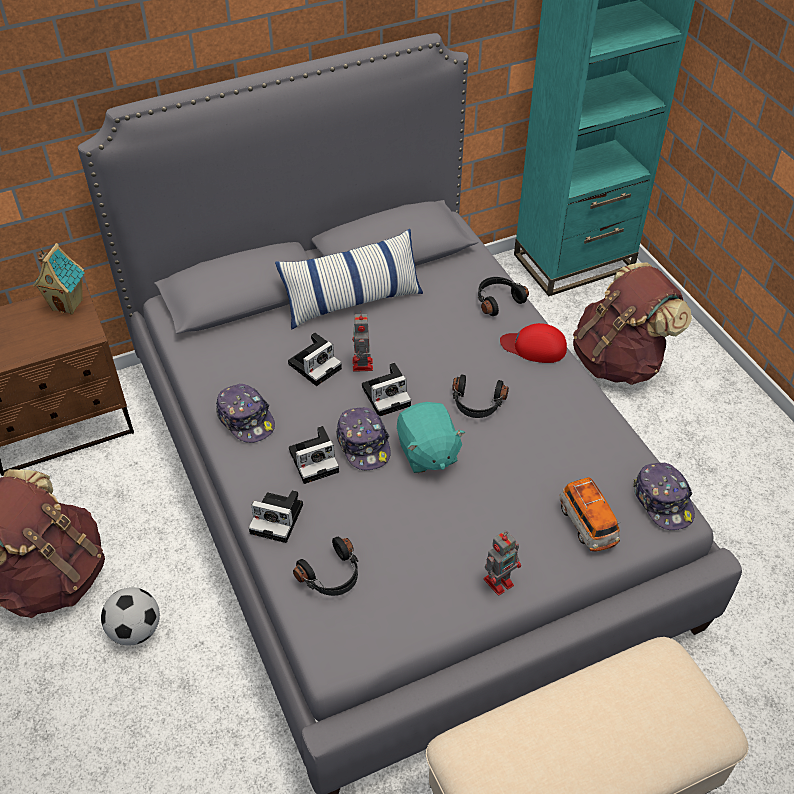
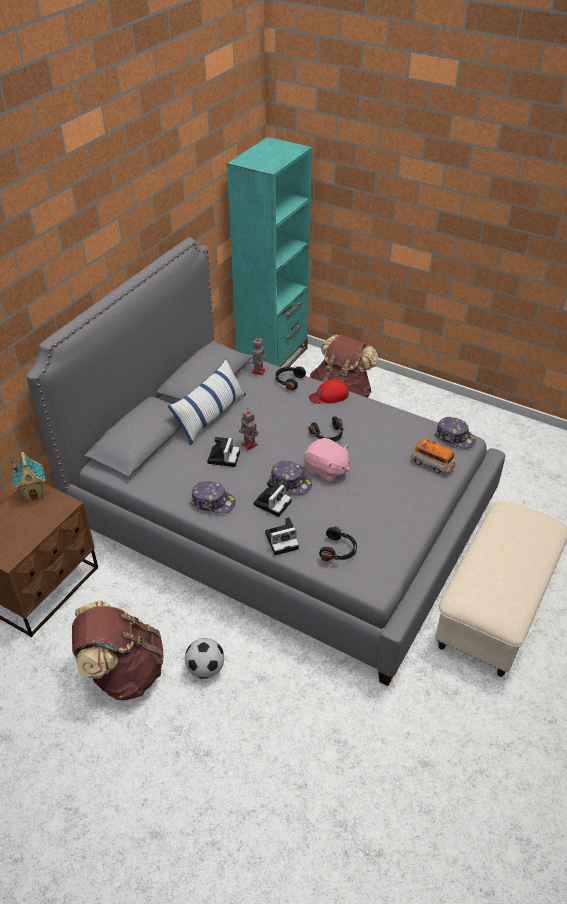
camera: 35 degrees left, 5 degrees down
camera [362,363,411,416] -> none
turquoise plush toy [397,402,466,473] -> pink plush toy [304,438,350,483]
toy robot [484,530,521,596] -> toy robot moved to [252,337,266,375]

